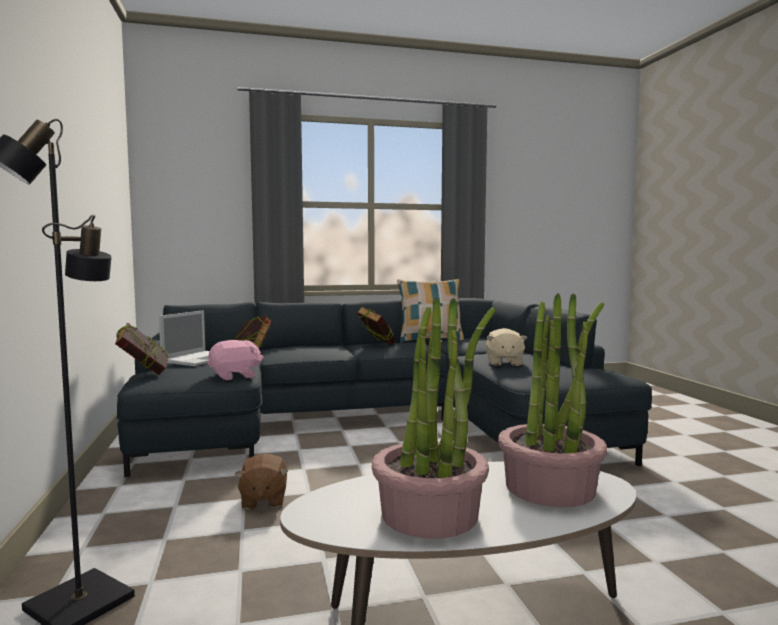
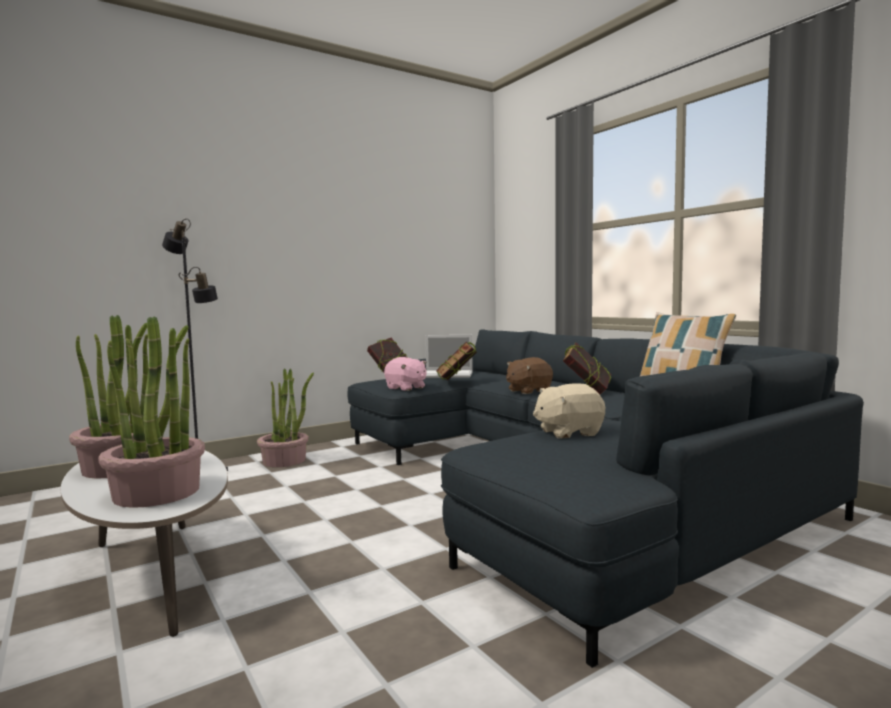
camera: 70 degrees right, 0 degrees up
brown plush toy [235,453,288,510] -> brown plush toy moved to [506,357,553,394]
none -> potted plant [257,368,314,467]

